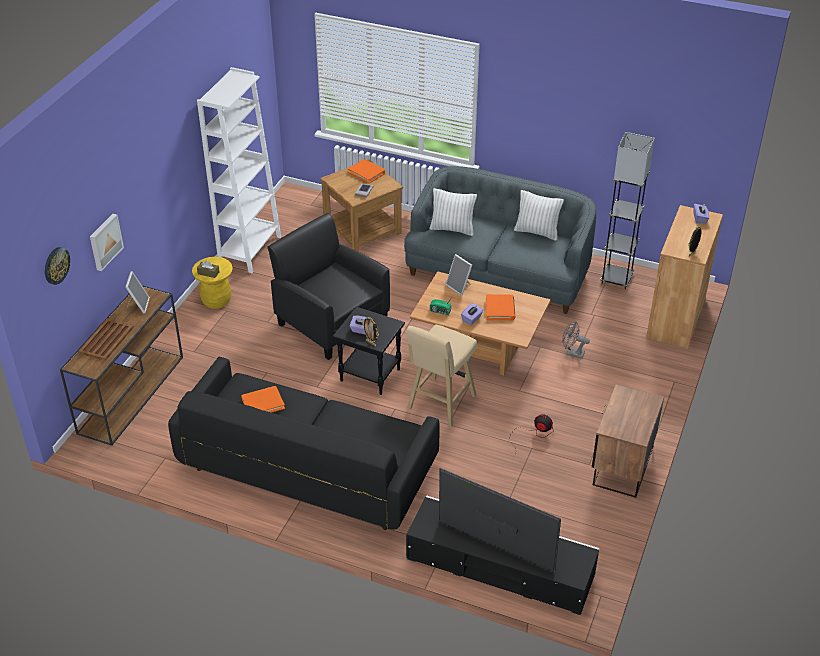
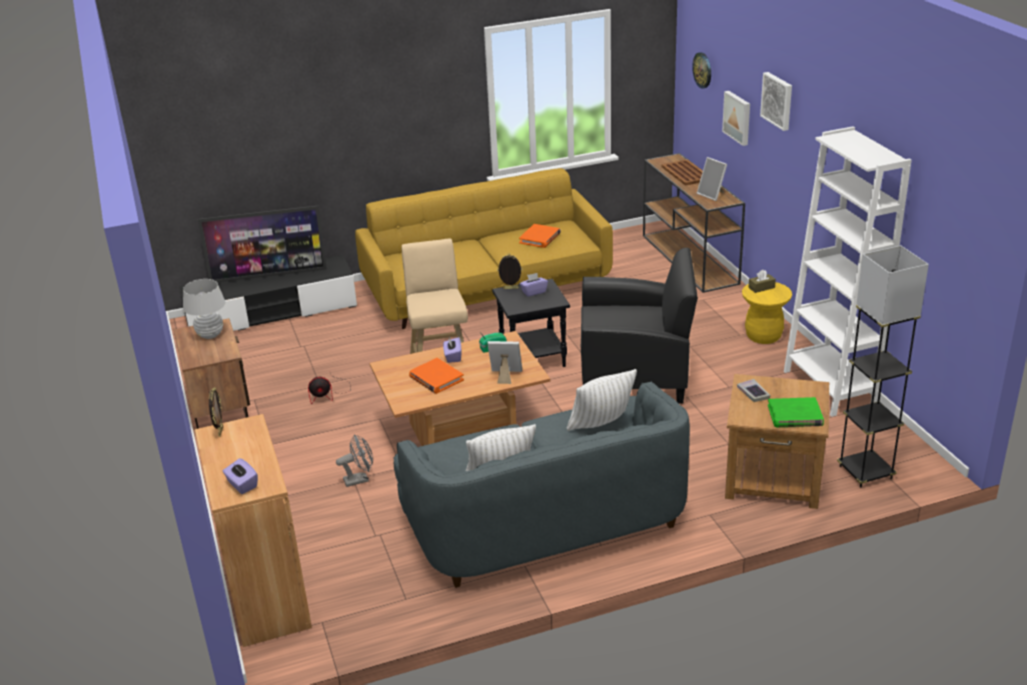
camera: 140 degrees right, 10 degrees down
black sofa [168,357,440,530] -> yellow sofa [355,168,613,329]
orange book [348,159,385,183] -> green book [768,397,824,427]
black floor lamp [600,132,655,289] -> black floor lamp moved to [837,245,929,487]
none -> white table lamp [183,279,226,339]
none -> picture [760,72,792,131]

